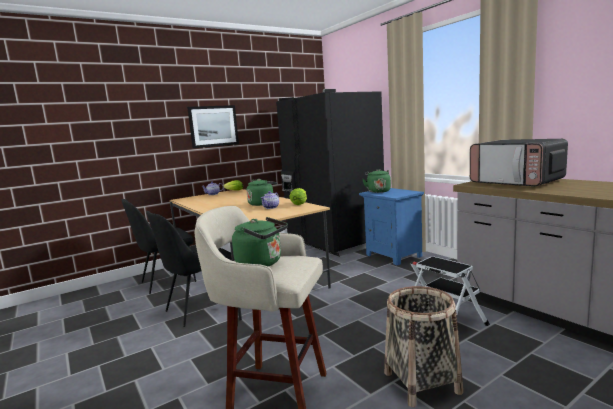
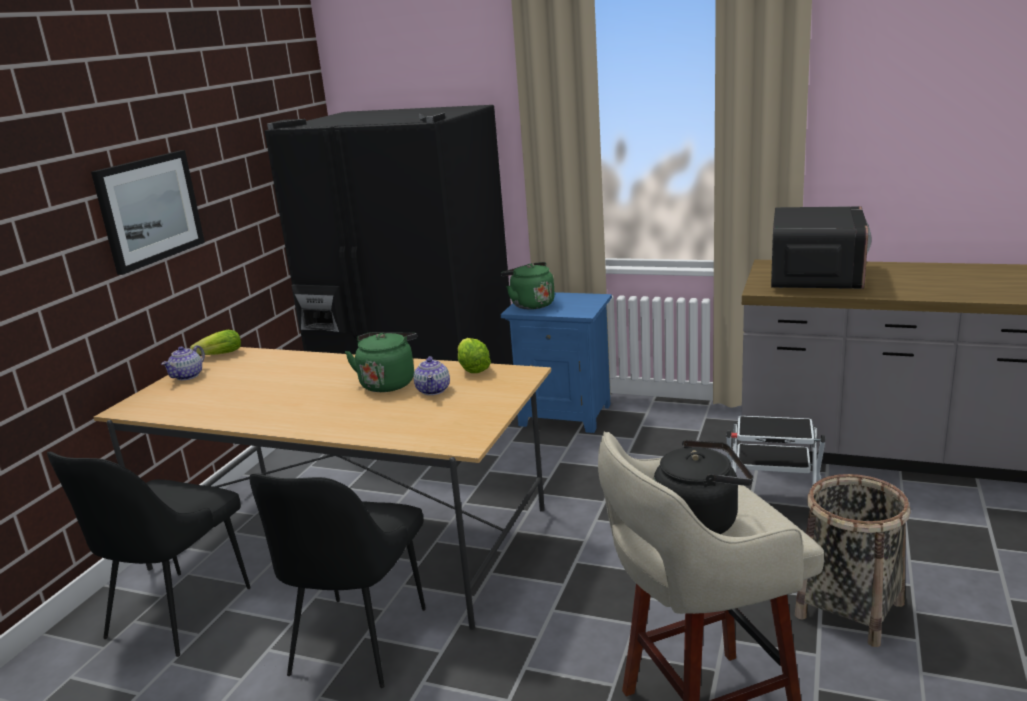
camera: 35 degrees left, 10 degrees up
green kettle [232,217,288,266] -> black kettle [654,440,753,534]
microwave [470,139,568,186] -> microwave turned 90 degrees counterclockwise [771,206,871,289]

